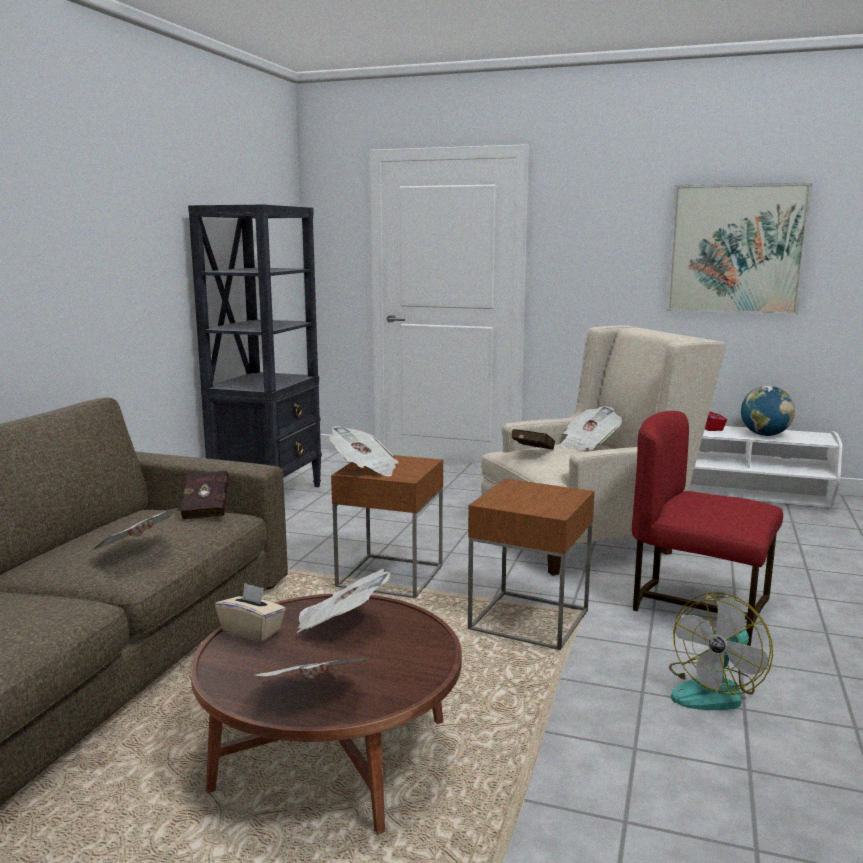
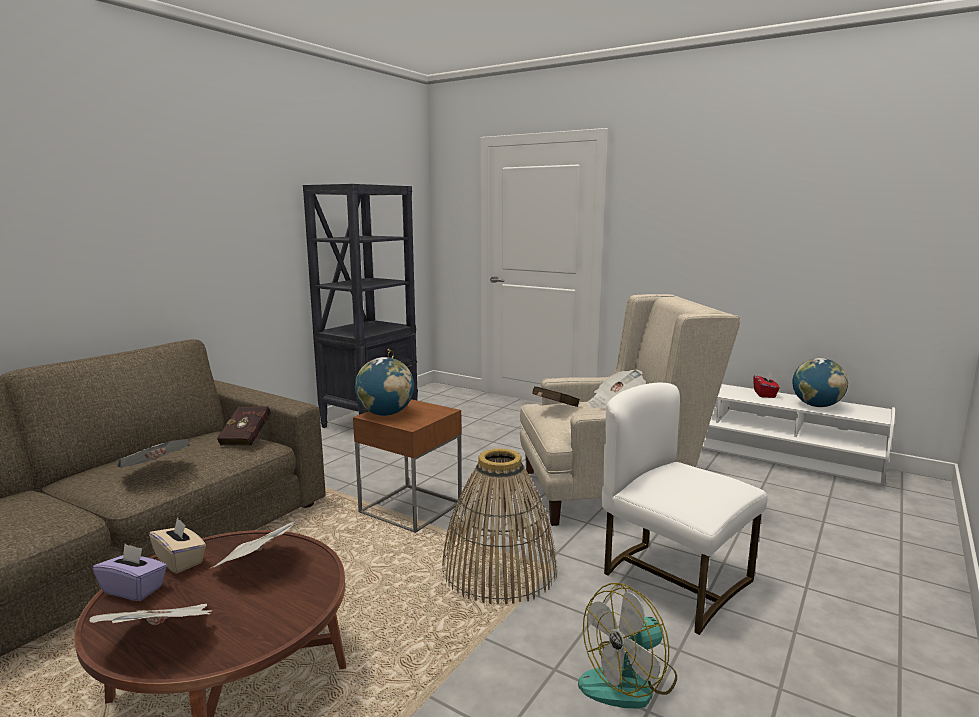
camera: 15 degrees right, 0 degrees up
newspaper [330,426,399,476] -> globe [355,357,414,416]
brown side table [468,479,594,650] -> basket [442,448,557,604]
red chair [632,411,783,646] -> white chair [601,383,767,635]
picture [666,183,812,315] -> none
none -> purple tissue box [93,544,167,601]

